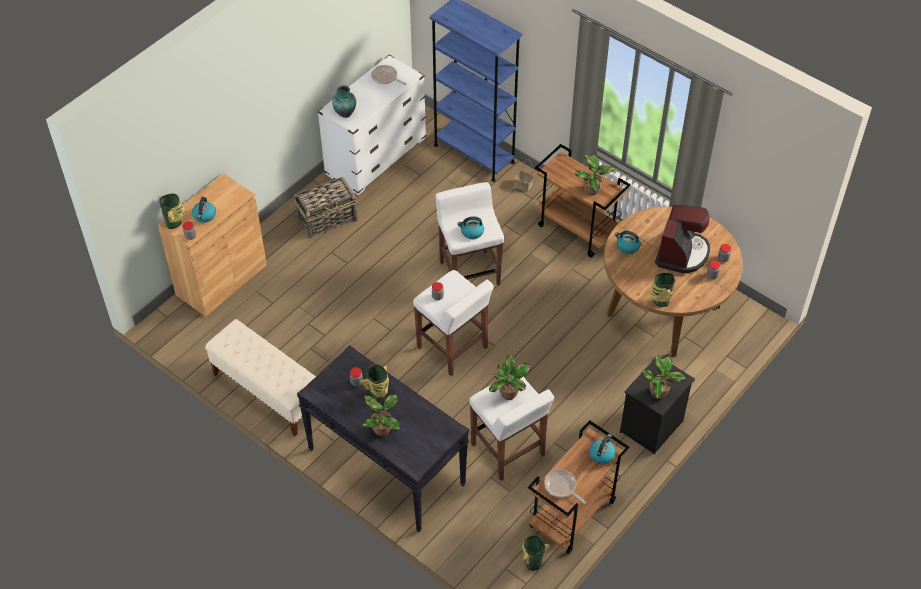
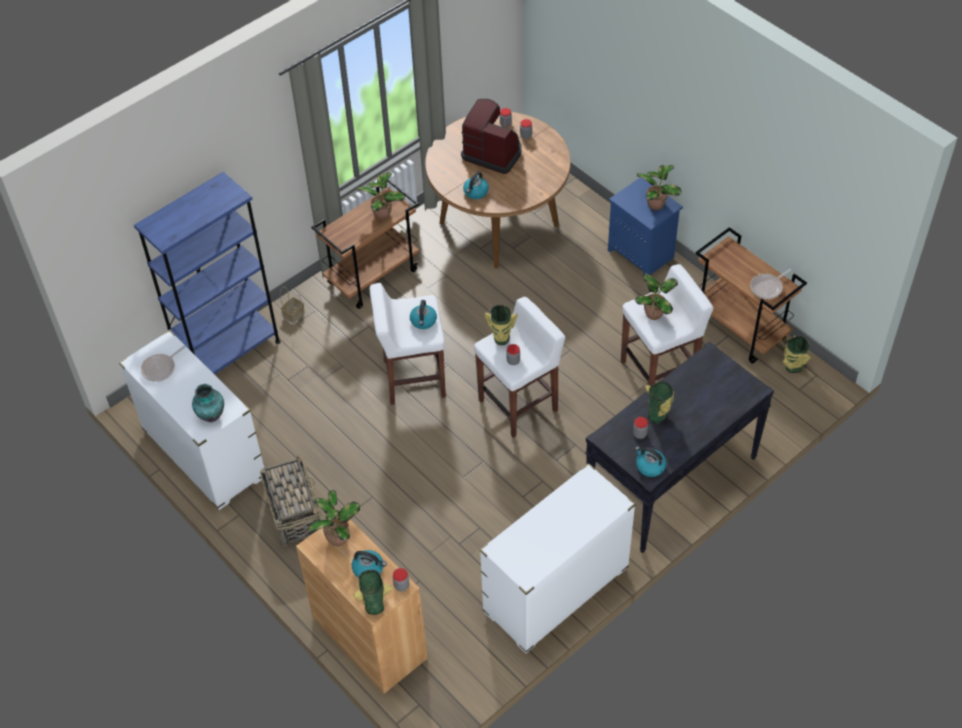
camera: 80 degrees left, 0 degrees up
beige bench [205,319,316,436] -> white dresser [479,463,636,653]
potted plant [363,394,401,436] -> potted plant moved to [308,490,360,546]
kettle [589,434,616,464] -> kettle moved to [635,446,666,477]
black nightstand [620,355,695,454] -> blue nightstand [608,177,683,278]
vase [650,272,675,307] -> vase moved to [484,305,518,345]

